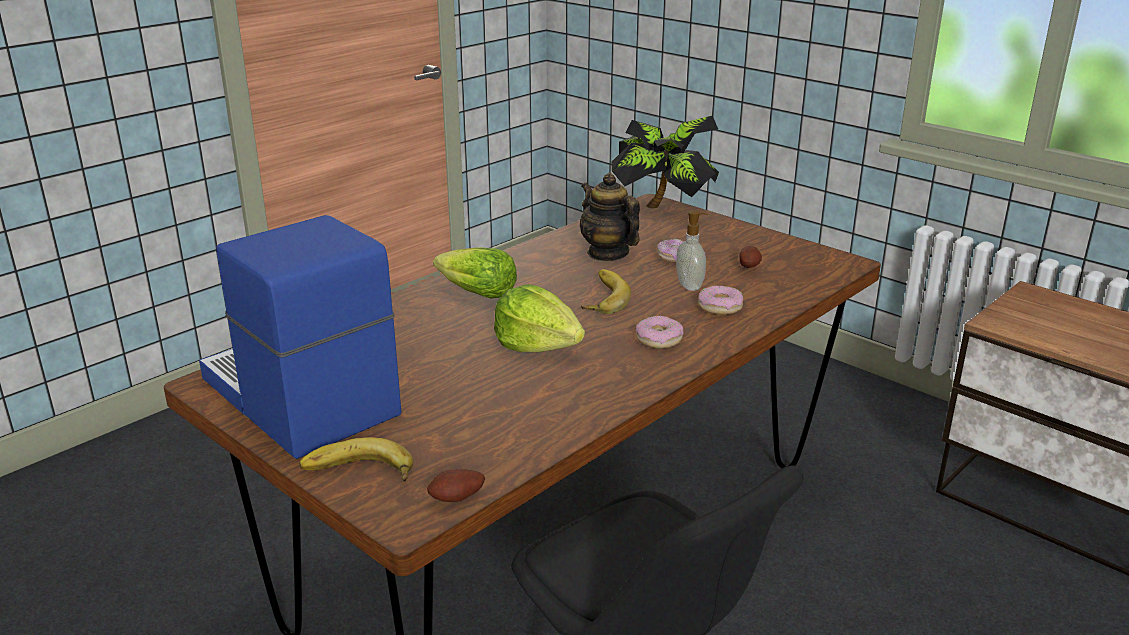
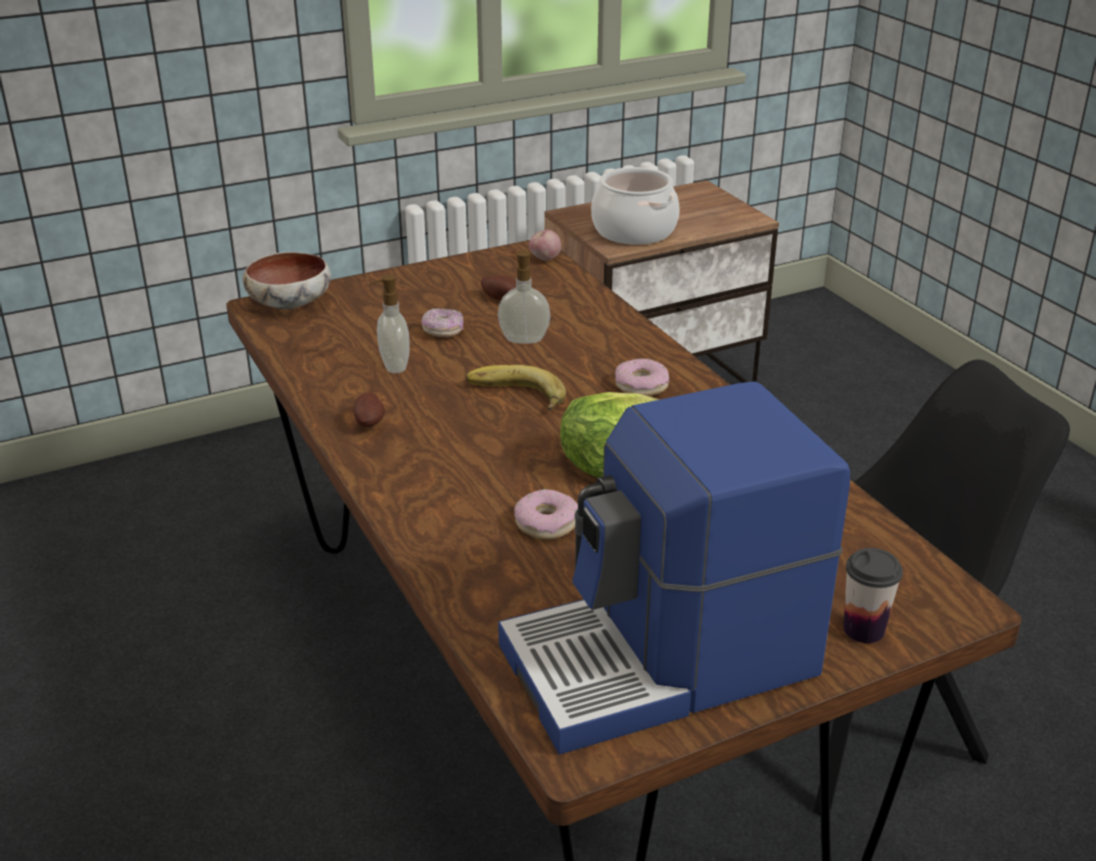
camera: 70 degrees left, 5 degrees up
banana [299,437,413,482] -> cup [843,548,903,643]
potato [427,469,485,502] -> potato moved to [353,392,385,427]
lettuce [433,247,517,298] -> none
teapot [580,173,640,261] -> soap dispenser [370,274,410,373]
potted plant [611,115,719,208] -> bowl [243,252,331,310]
donut [699,286,743,315] -> donut moved to [514,489,578,540]
none -> apple [529,230,561,261]
none -> cooking pot [591,167,680,245]

